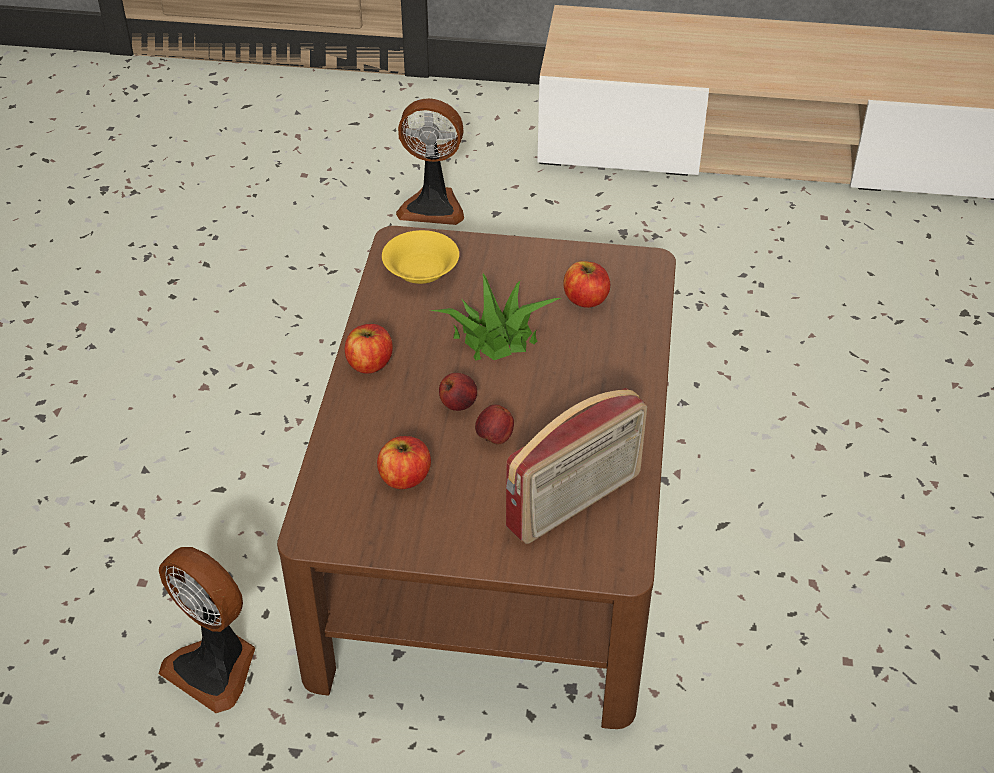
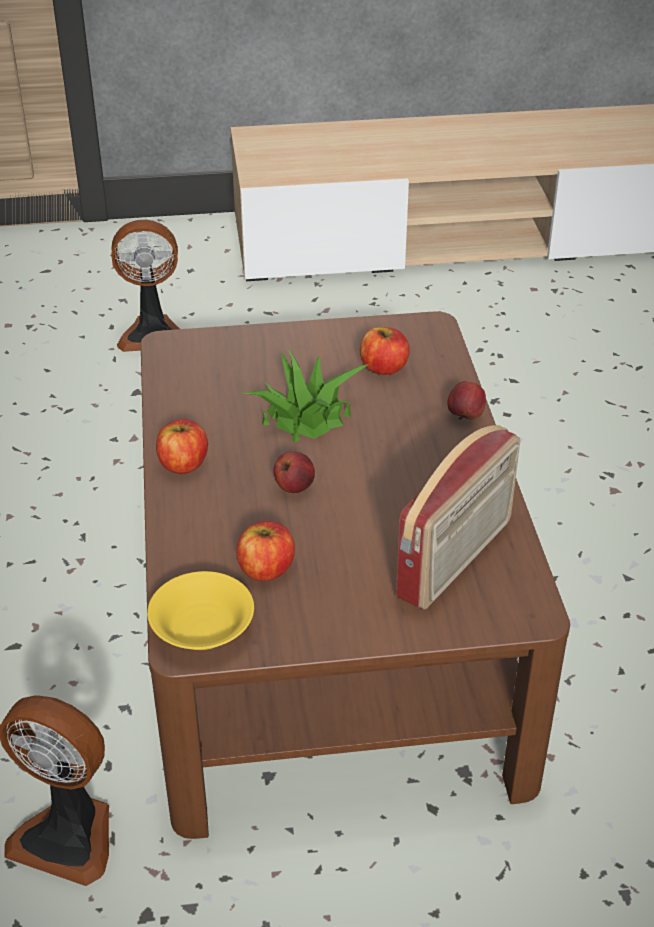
camera: 15 degrees left, 5 degrees down
yellow bowl [382,230,459,284] -> yellow bowl moved to [147,571,254,650]
apple [475,404,514,444] -> apple moved to [447,381,486,420]

